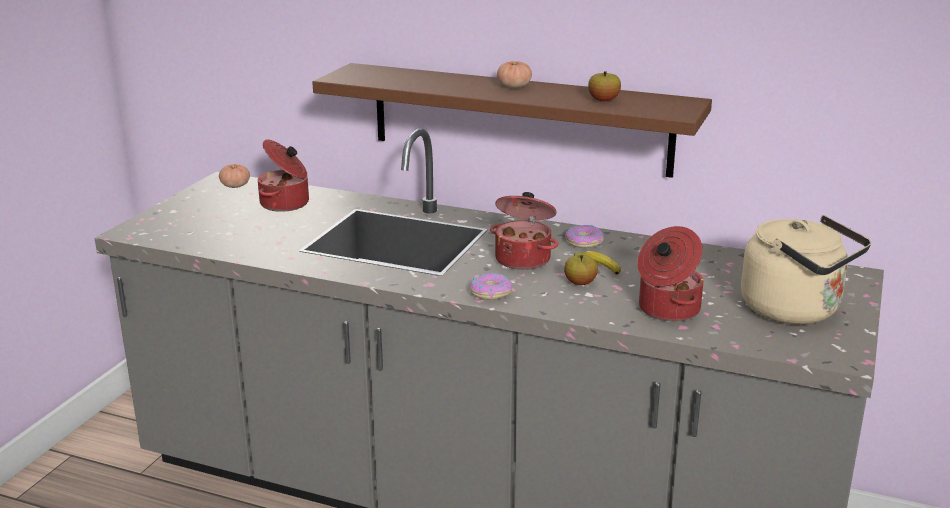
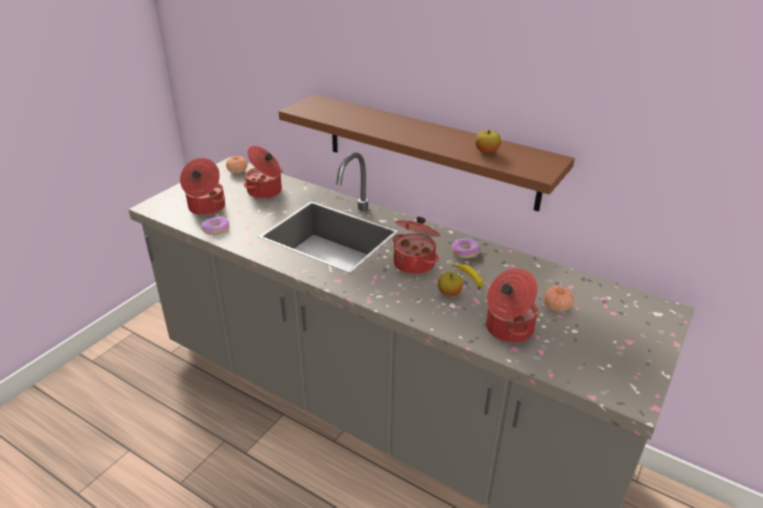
camera: 10 degrees right, 10 degrees up
donut [470,273,512,300] -> donut moved to [201,216,230,235]
tomato [497,61,532,88] -> tomato moved to [544,286,574,312]
beige kettle [741,215,871,324] -> none
none -> cooking pot [180,158,225,215]

